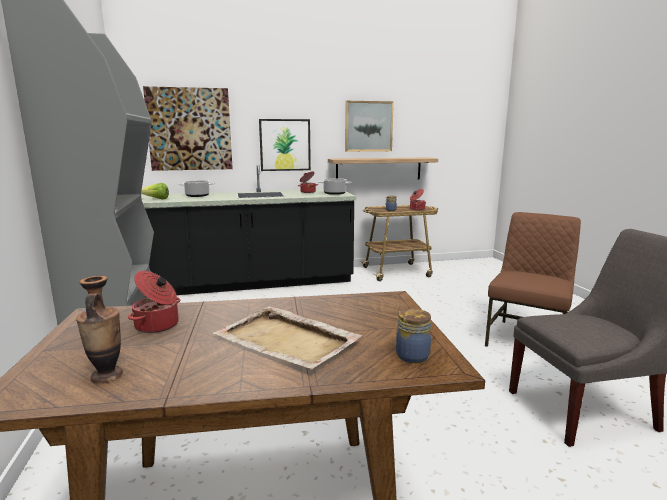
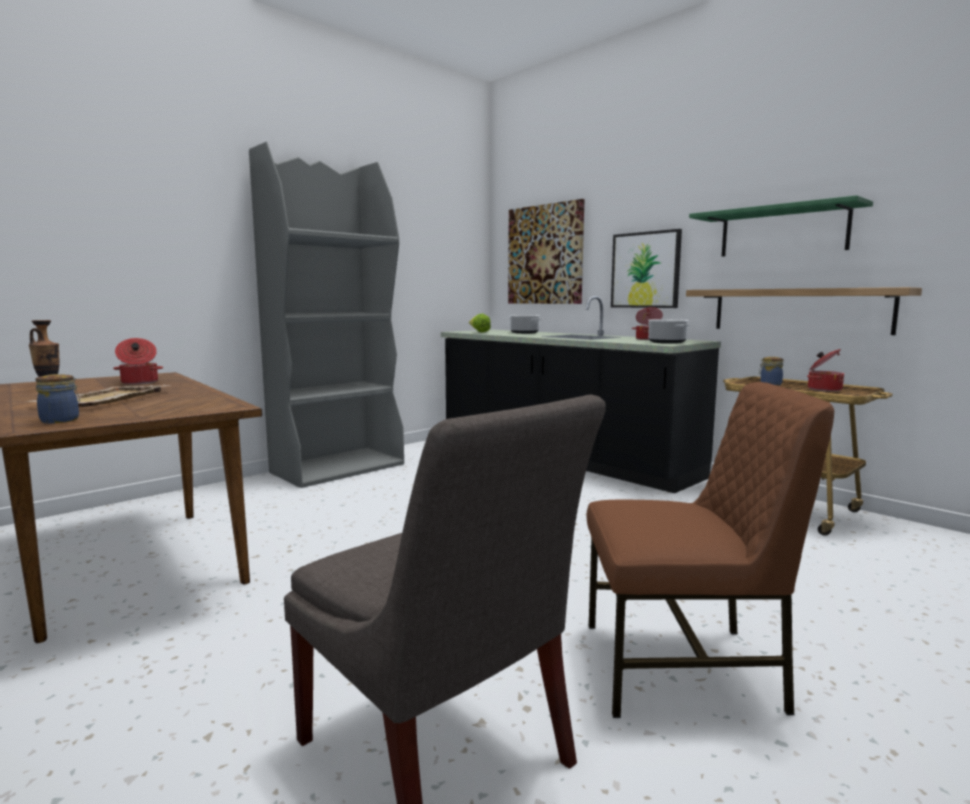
camera: 60 degrees right, 5 degrees down
picture [345,101,394,152] -> green shelf [689,195,873,257]

